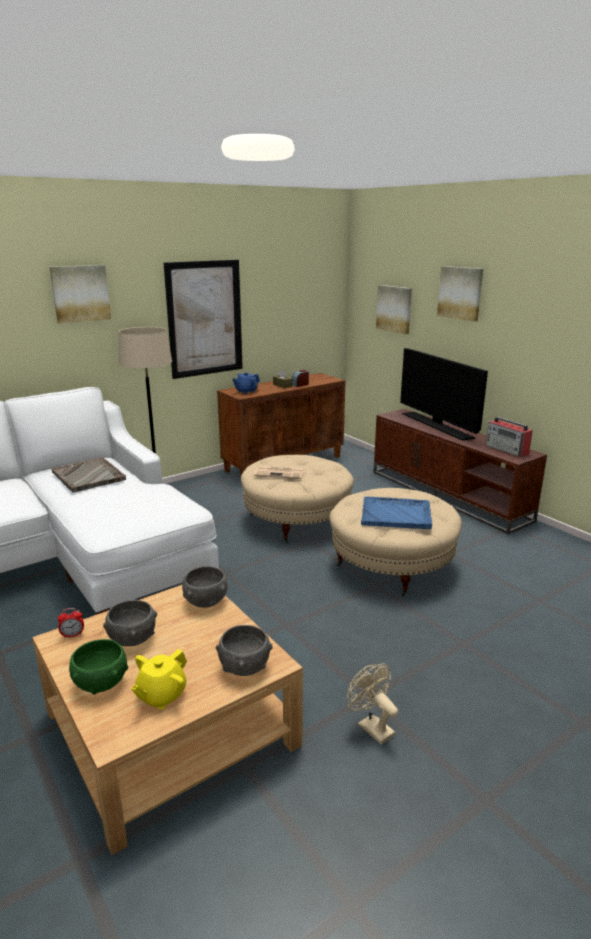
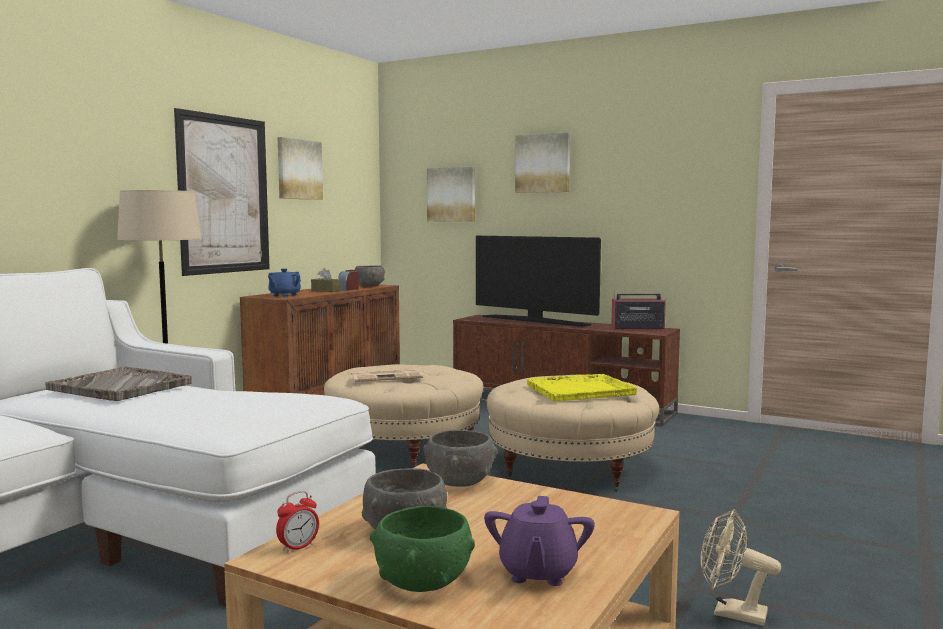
camera: 25 degrees left, 15 degrees down
picture [49,265,111,324] -> picture moved to [278,137,323,200]
yellow teapot [131,649,187,710] -> purple teapot [484,496,595,586]
grey bowl [216,625,273,676] -> grey bowl moved to [355,266,385,287]
blue tray [361,497,432,529] -> yellow tray [527,374,637,401]
radio [486,417,533,457] -> radio turned 150 degrees clockwise [611,290,666,330]

